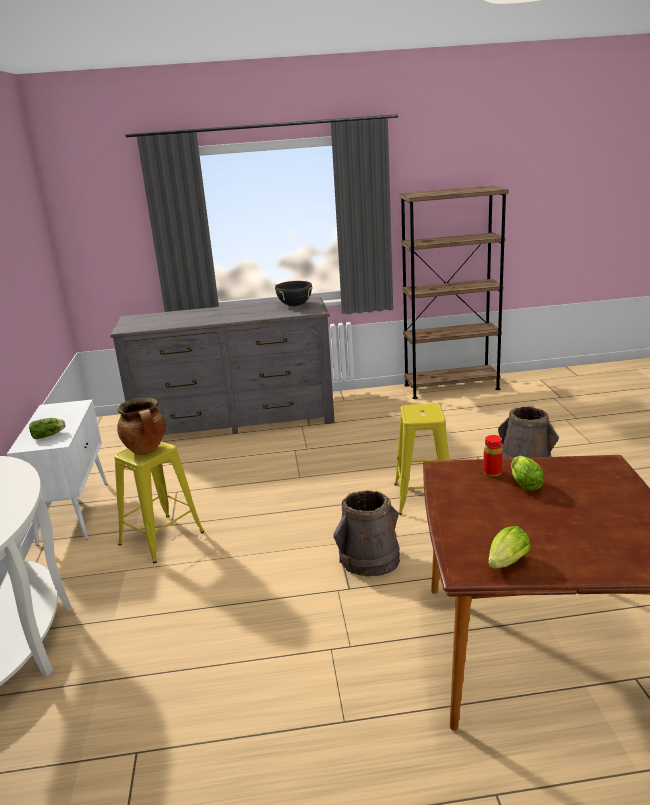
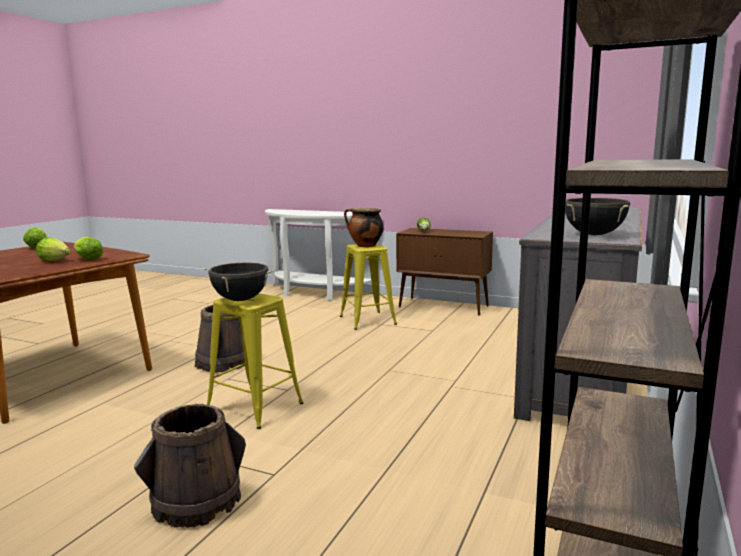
camera: 120 degrees right, 10 degrees down
white cabinet [7,399,107,546] -> brown cabinet [396,228,493,316]
red bottle [483,435,503,477] -> lettuce [74,237,103,260]
none -> black cooking pot [205,262,273,301]

